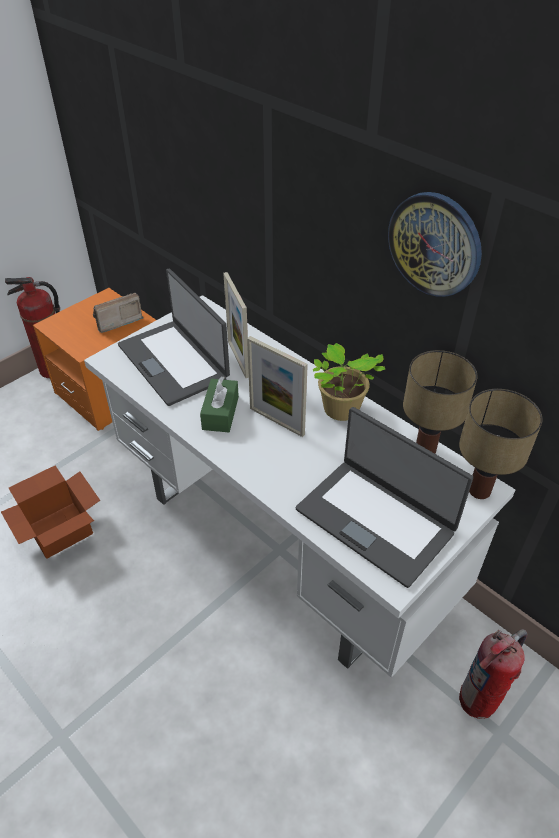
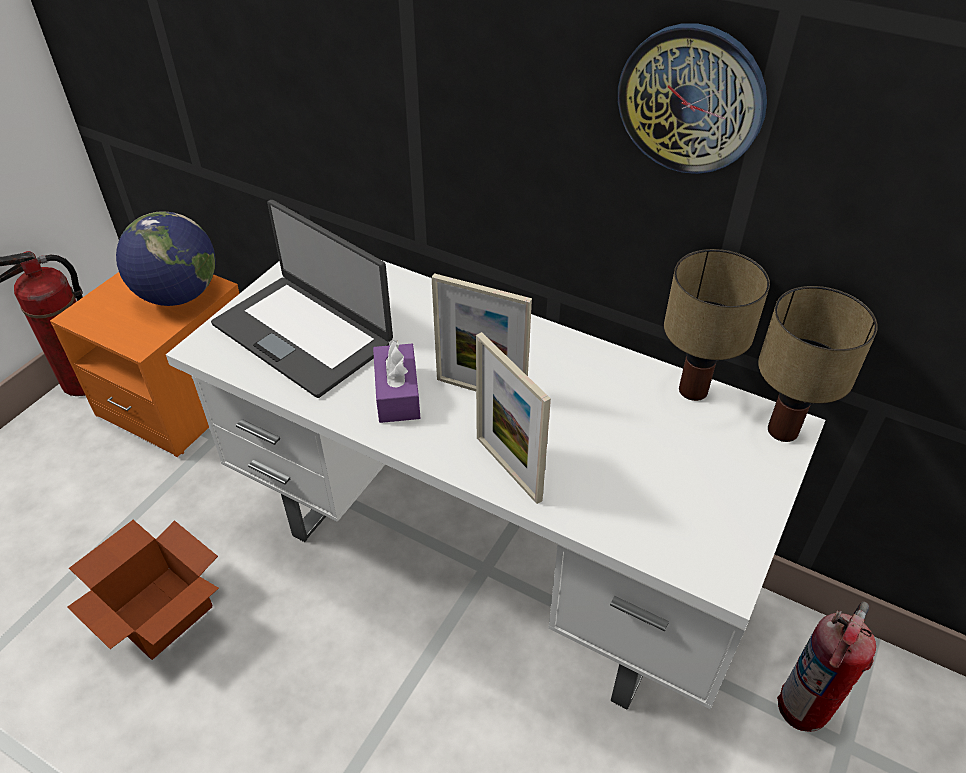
camera: 15 degrees left, 0 degrees up
radio [93,293,144,333] -> globe [116,212,215,306]
green tissue box [200,376,239,433] -> purple tissue box [373,341,420,423]
picture frame [223,272,249,378] -> picture frame moved to [476,332,551,504]
laptop [296,407,473,588] -> none
potted plant [313,343,386,421] -> none

